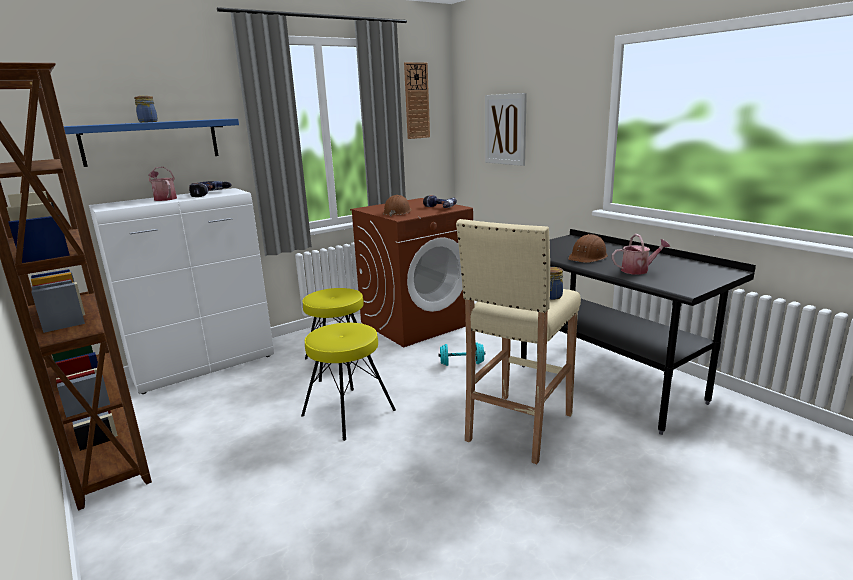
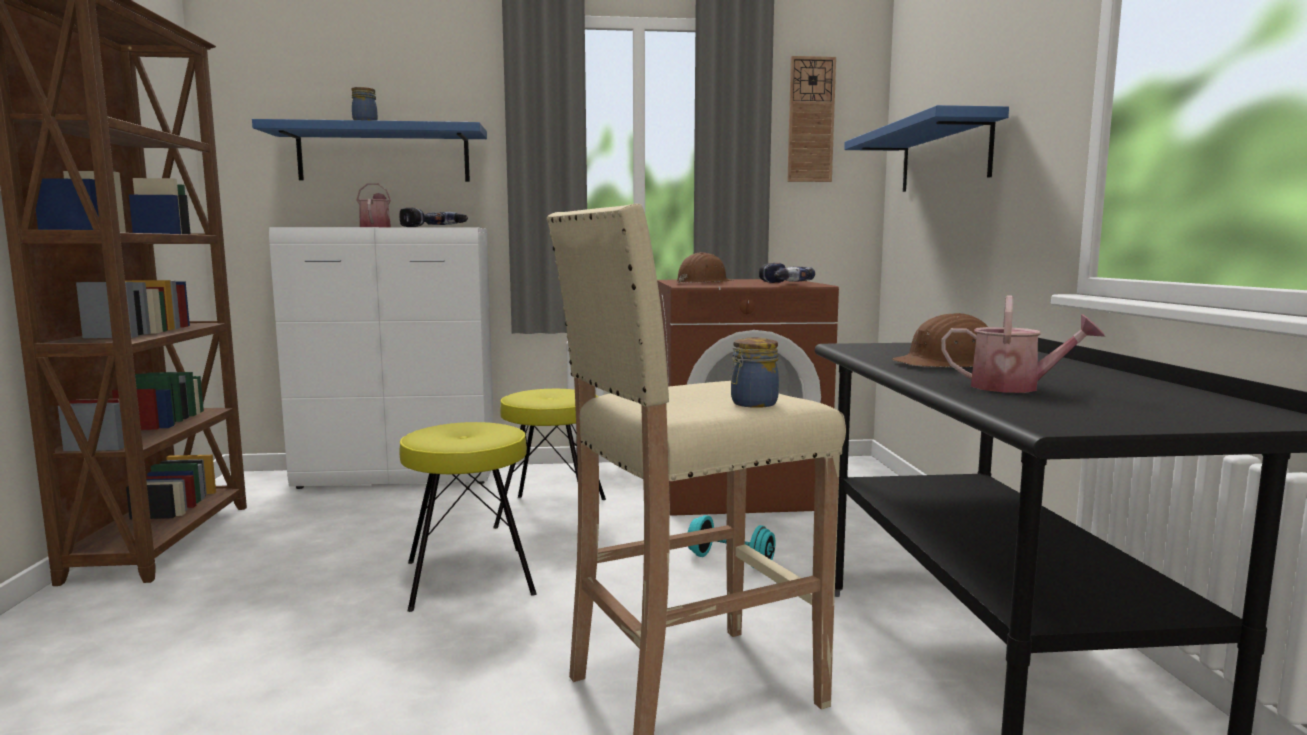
camera: 30 degrees right, 10 degrees down
picture [485,93,527,166] -> blue shelf [844,105,1009,192]

